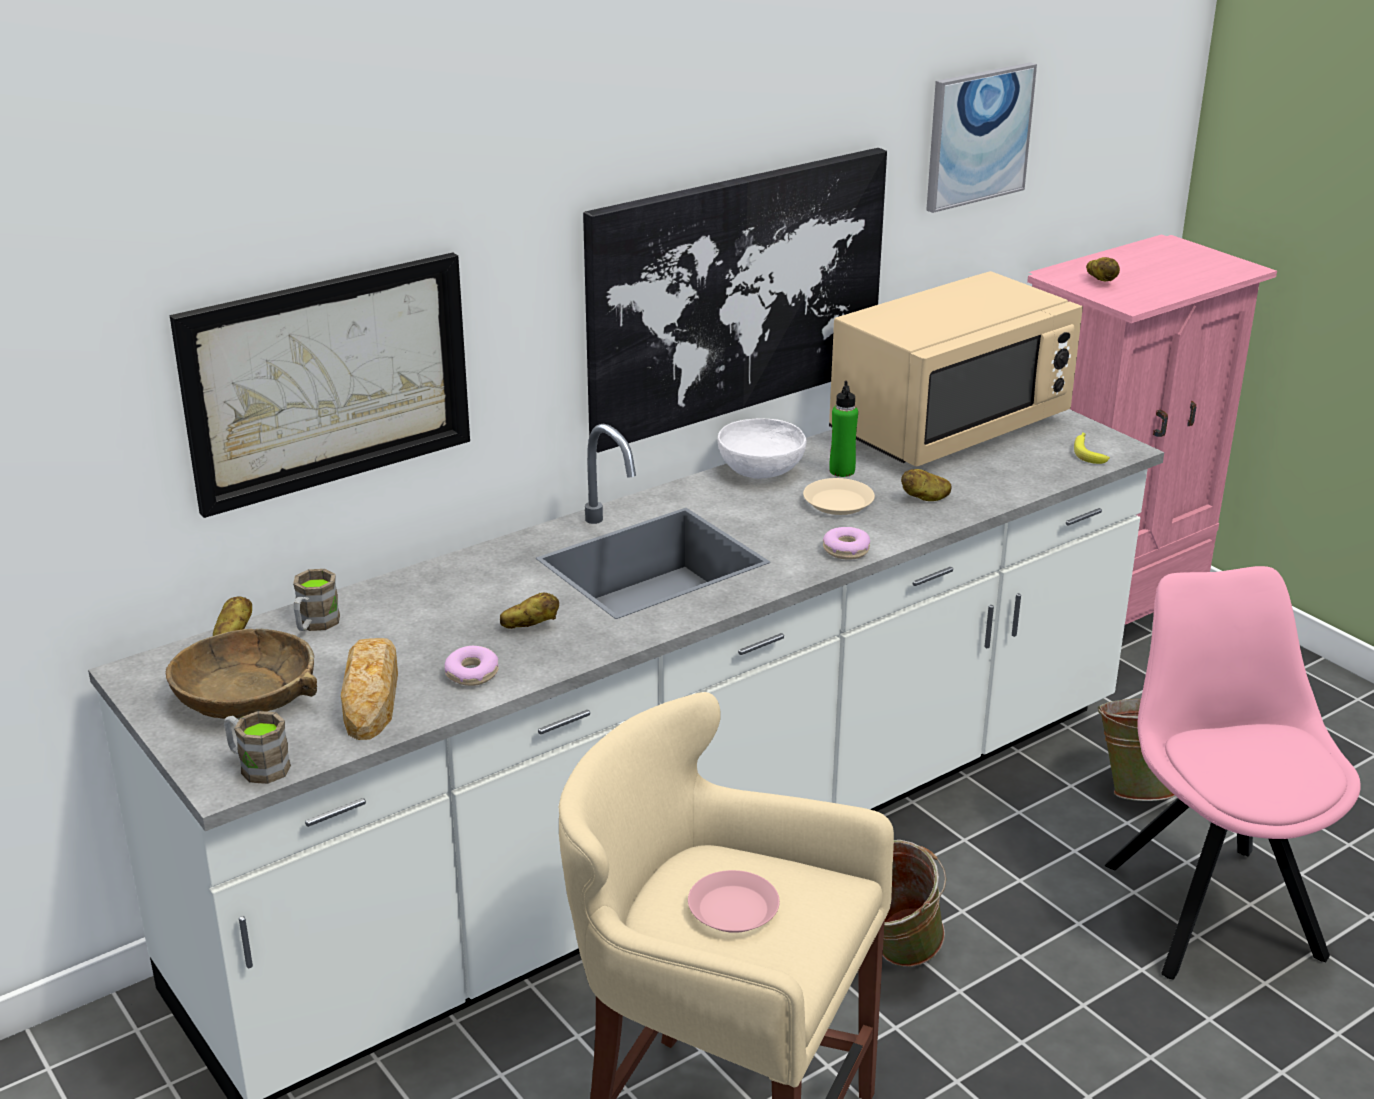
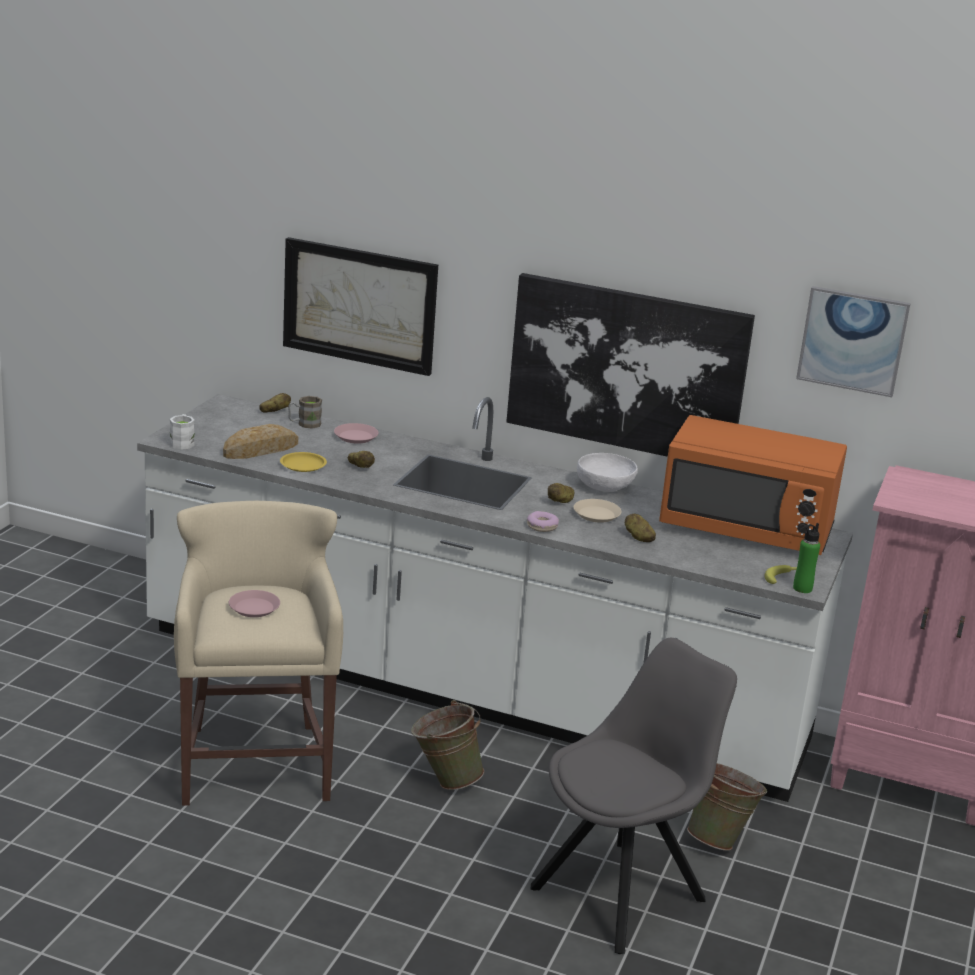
camera: 55 degrees right, 5 degrees down
brown bowl [166,629,317,719] -> none
brown mug [224,711,291,784] -> white mug [170,414,195,450]
donut [445,646,499,686] -> yellow plate [280,452,327,472]
beige microwave [829,271,1083,466] -> orange microwave [659,415,847,555]
green bottle [829,381,858,477] -> green bottle moved to [793,523,820,593]
potato [1086,257,1120,281] -> potato moved to [548,483,574,503]
pink chair [1105,566,1361,980] -> grey chair [531,637,737,954]
none -> pink plate [334,423,378,444]

